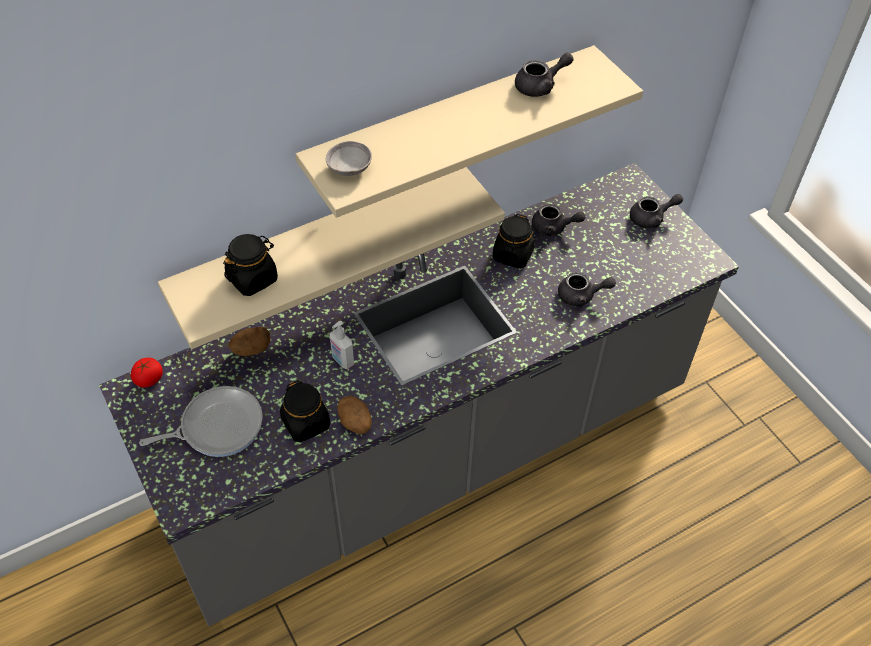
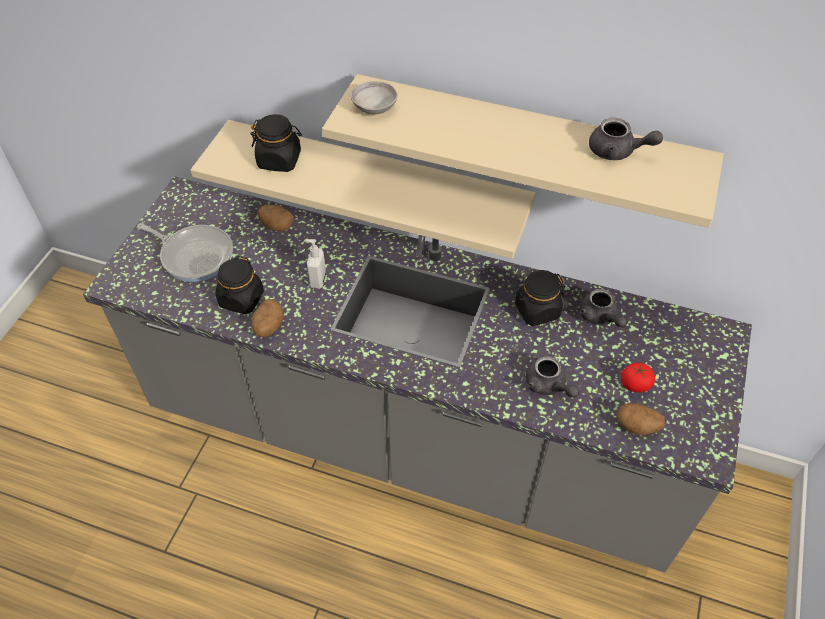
camera: 50 degrees right, 0 degrees up
tomato [131,358,163,388] -> tomato moved to [621,363,655,393]
grey teapot [630,194,683,228] -> none
none -> potato [617,403,665,435]

